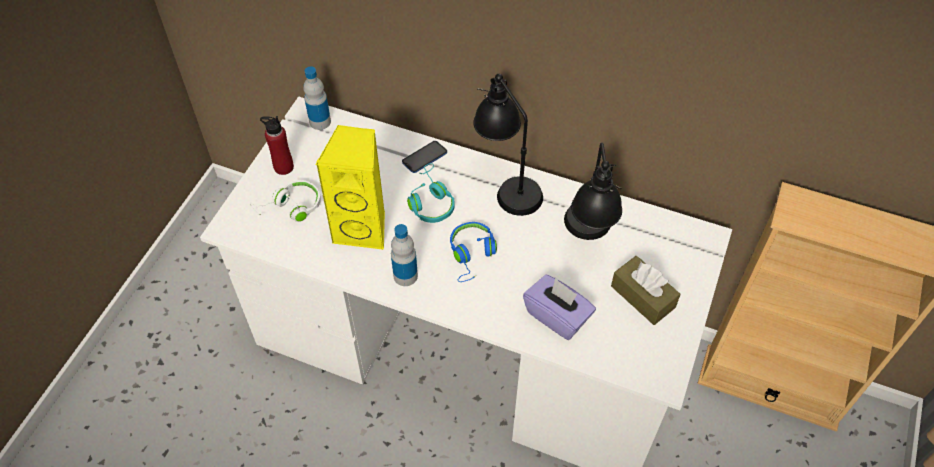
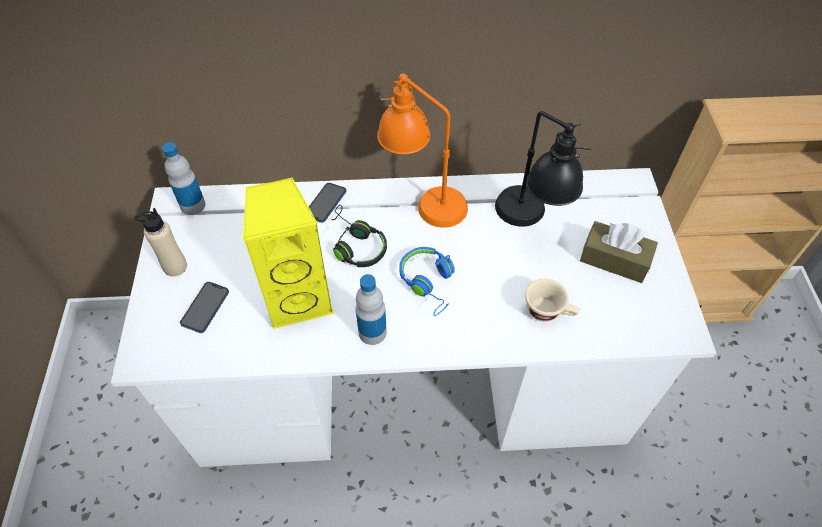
camera: 25 degrees left, 0 degrees up
white headphones [250,180,321,222] -> phone [180,282,229,333]
red bottle [260,116,294,175] -> beige bottle [134,208,187,277]
turquoise headphones [407,163,455,223] -> black headphones [331,205,387,267]
black table lamp [473,74,543,216] -> orange table lamp [377,73,468,228]
purple tissue box [523,275,596,340] -> beige cup [525,279,580,322]

